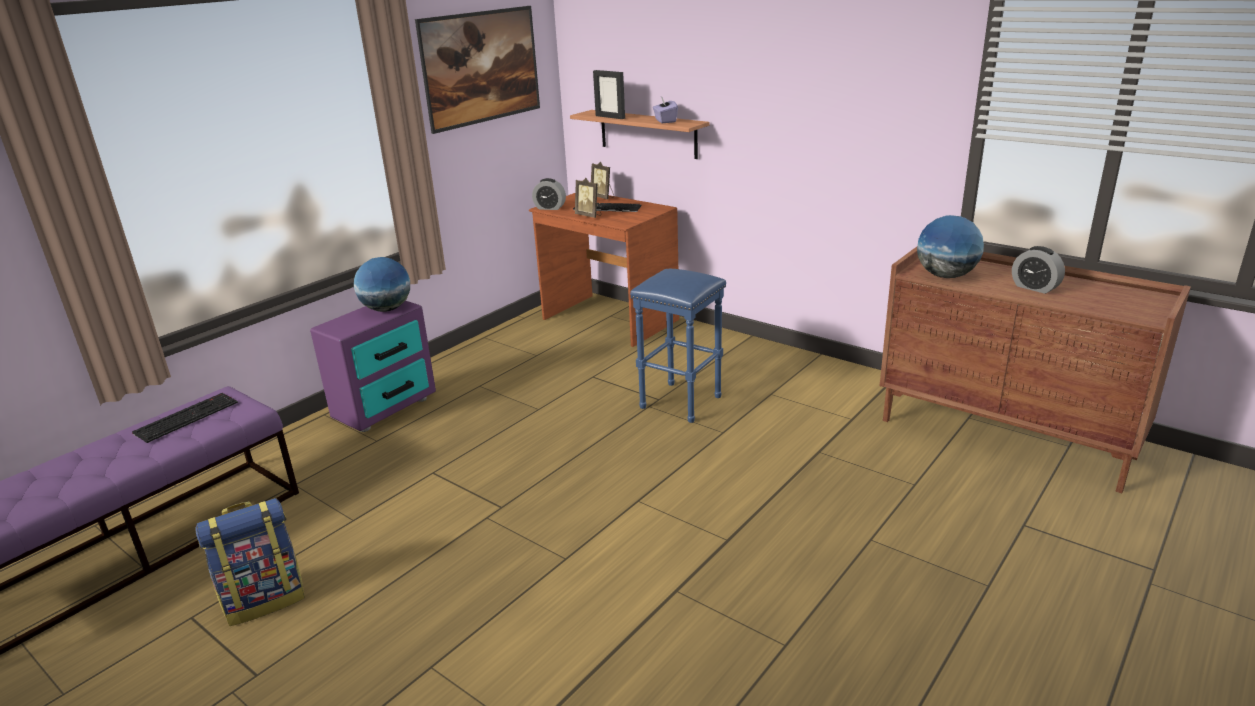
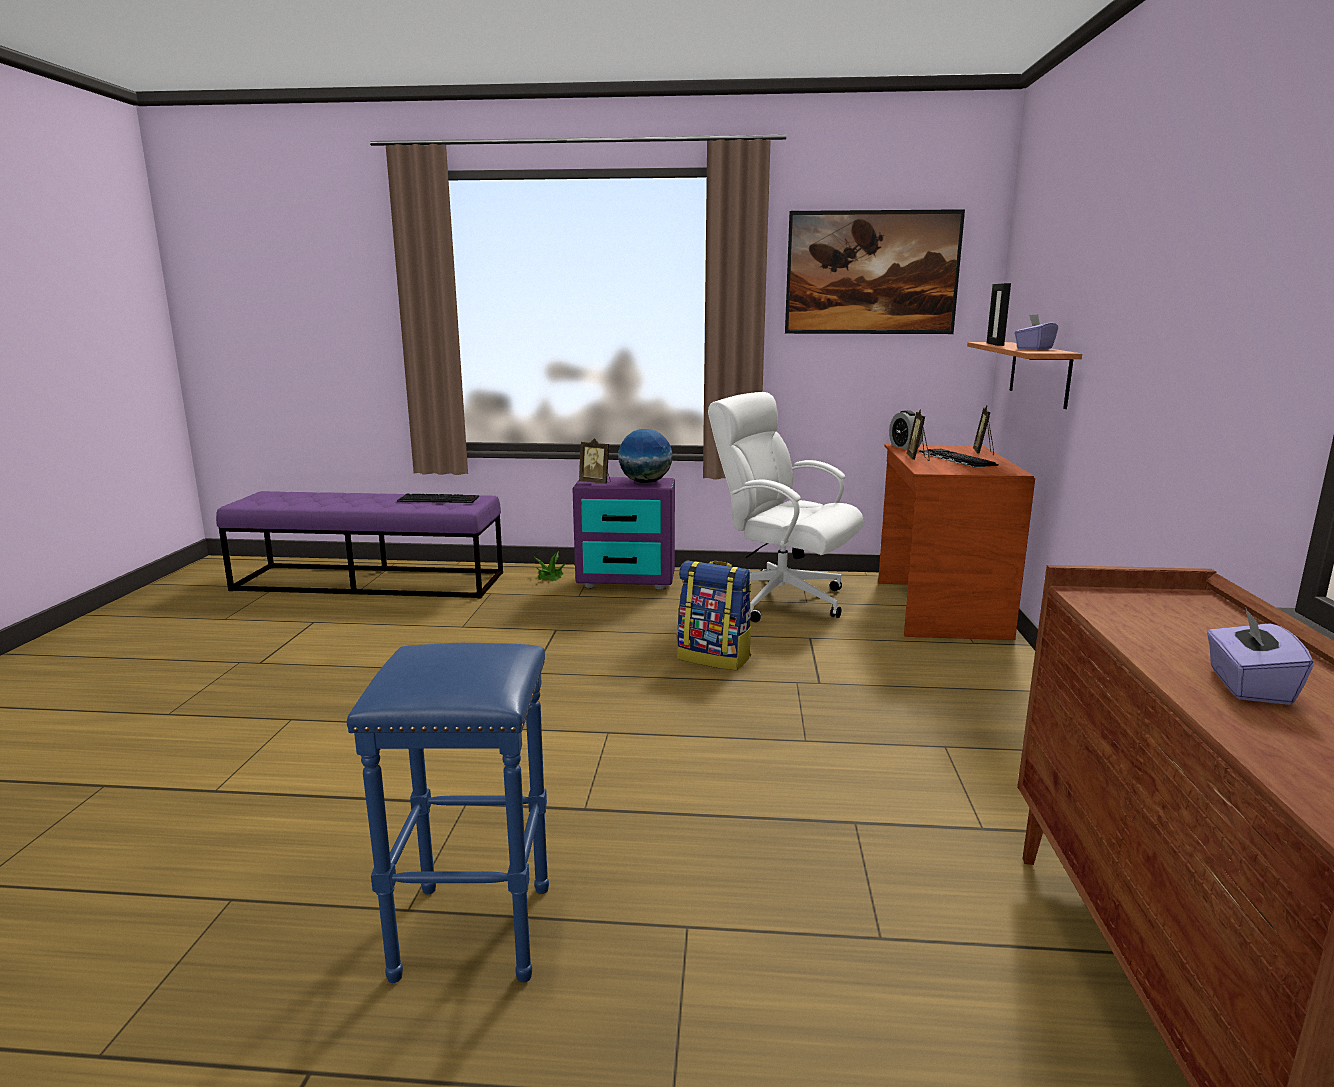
camera: 55 degrees right, 10 degrees down
backpack [196,498,305,626] -> backpack moved to [677,561,752,671]
blue stool [630,269,726,423] -> blue stool moved to [347,643,549,983]
globe [917,215,984,278] -> none
alarm clock [1012,246,1065,294] -> purple tissue box [1207,607,1314,705]
none -> potted plant [533,551,565,581]
none -> picture frame [579,438,611,484]
none -> white office chair [708,392,863,622]

